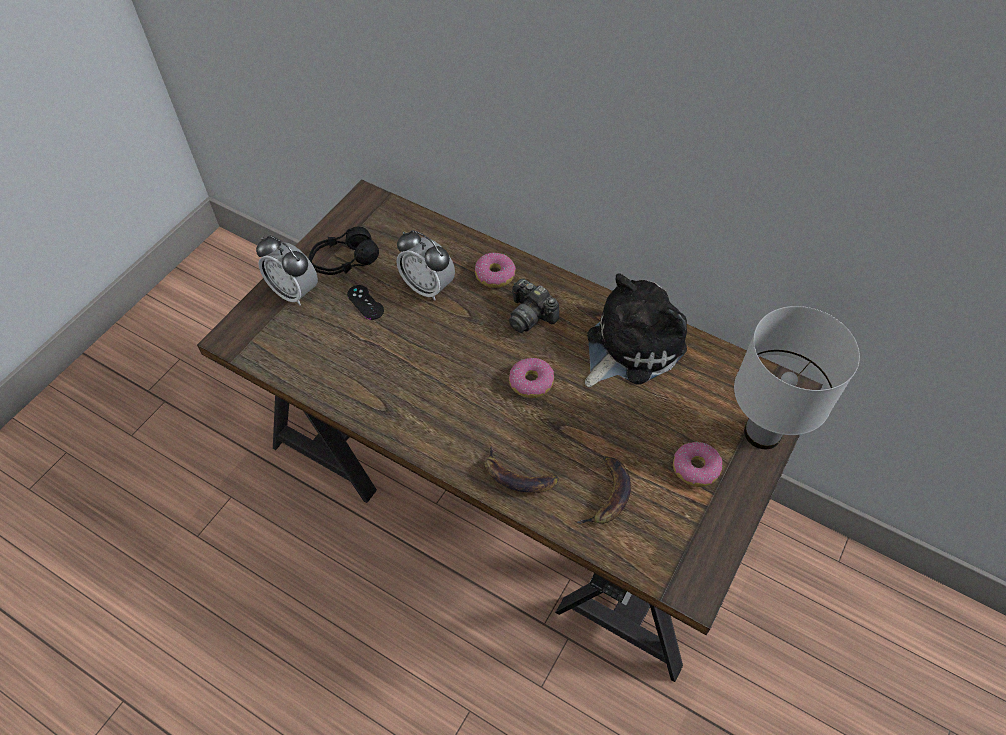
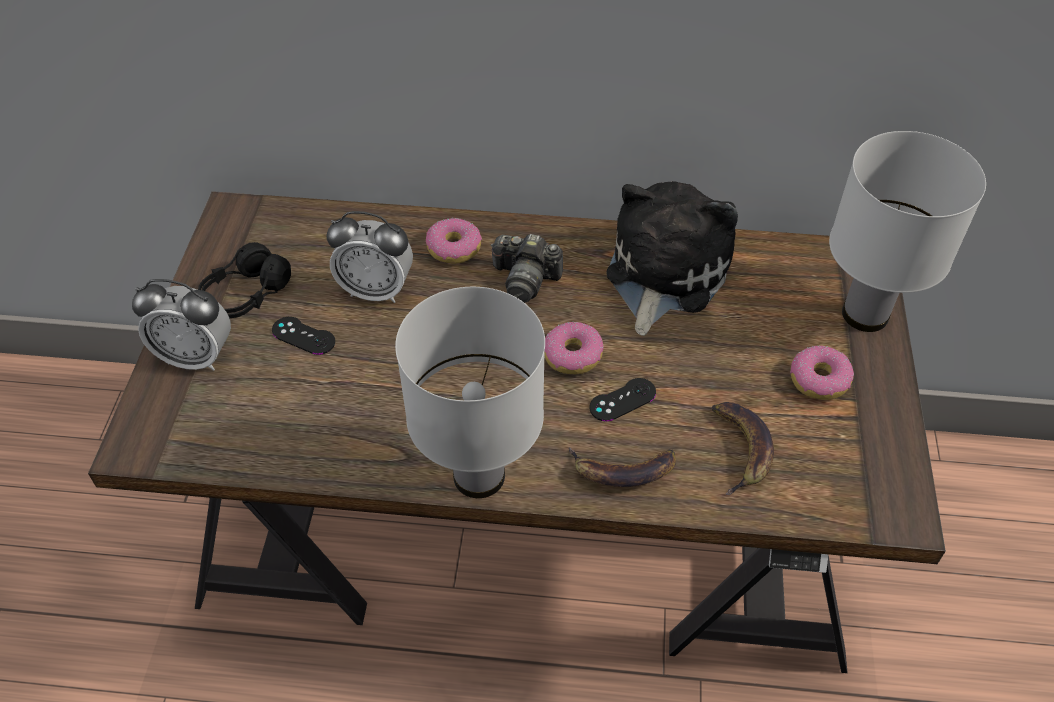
camera: 25 degrees left, 5 degrees down
none -> white table lamp [395,287,545,498]
none -> black game controller [589,378,656,421]

